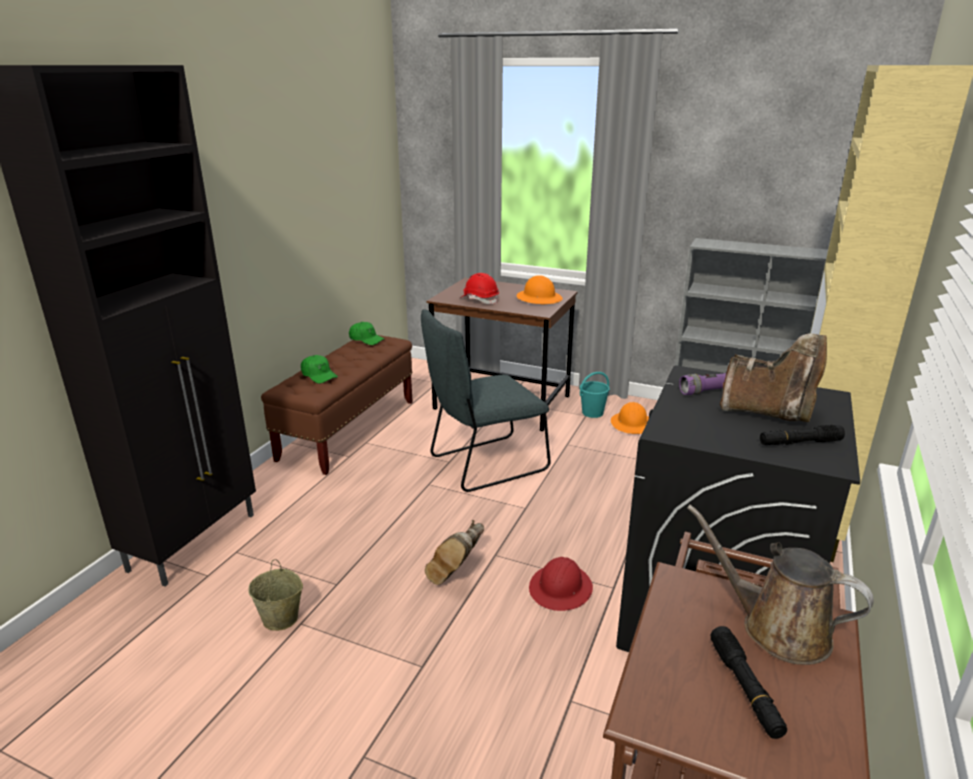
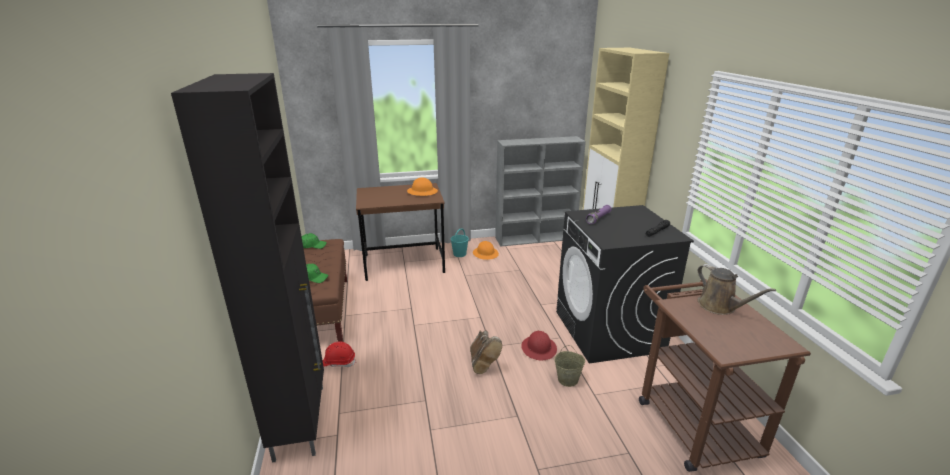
camera: 35 degrees left, 0 degrees up
beige bucket [249,559,303,631] -> beige bucket moved to [555,346,585,387]
grey chair [421,309,550,492] -> none
red hard hat [460,273,499,304] -> red hard hat moved to [323,341,356,367]
brown watering can [687,505,874,665] -> brown watering can turned 120 degrees counterclockwise [697,264,776,315]
black flashlight [711,626,787,739] -> none
brown boot [720,333,827,422] -> none

